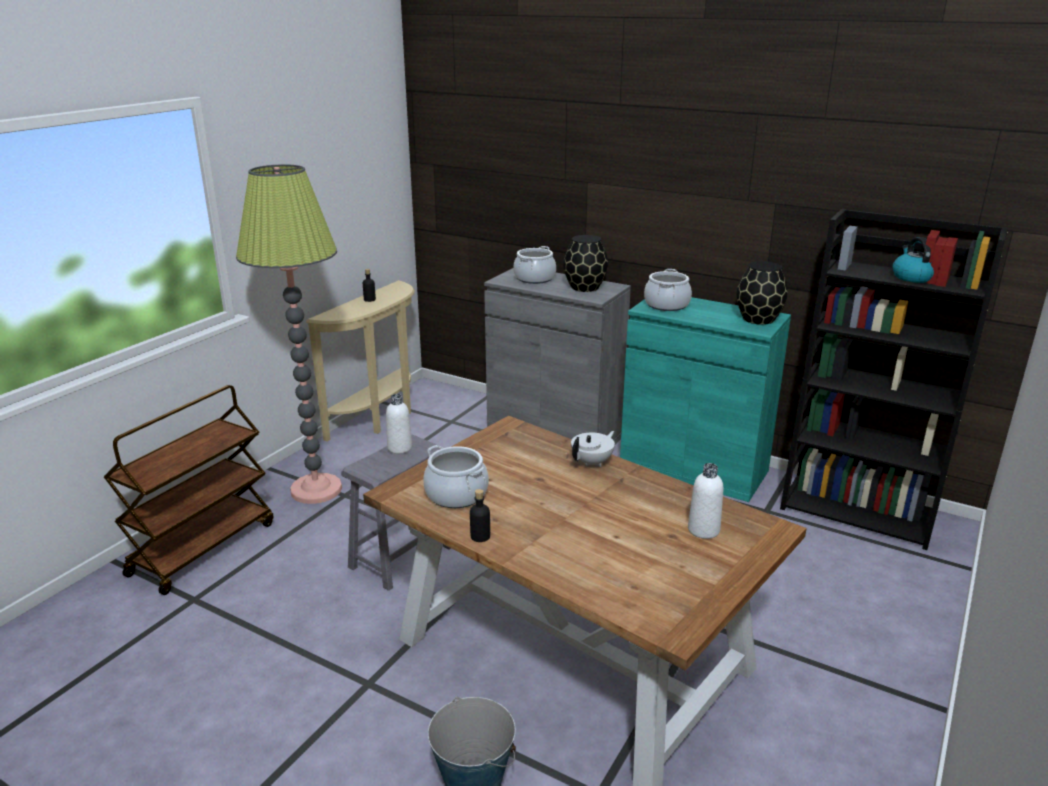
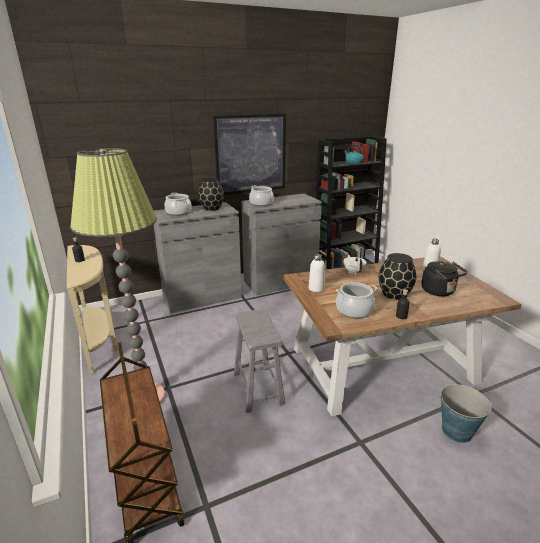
camera: 55 degrees left, 0 degrees up
white bottle [386,394,412,454] -> white bottle moved to [309,254,325,292]
turquoise cabinet [620,297,791,502] -> grey cabinet [241,193,322,296]
black vase [736,261,788,325] -> black vase moved to [379,253,416,300]
none -> picture [213,113,286,195]
none -> black kettle [422,261,467,296]

